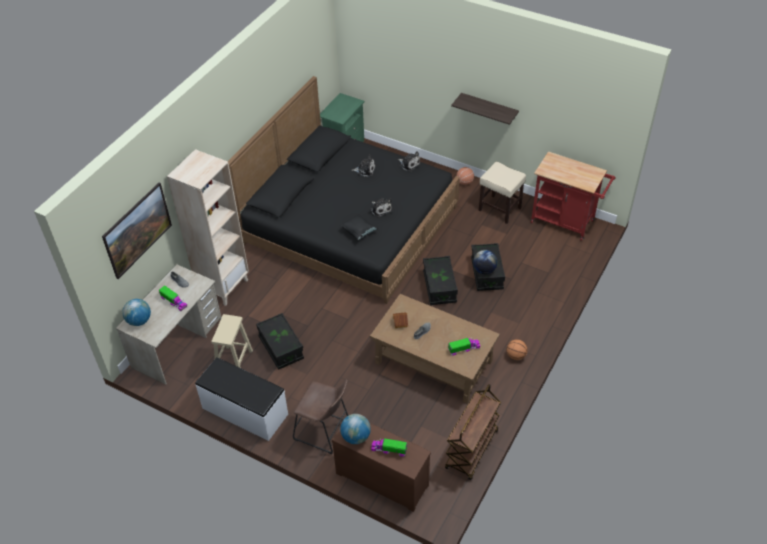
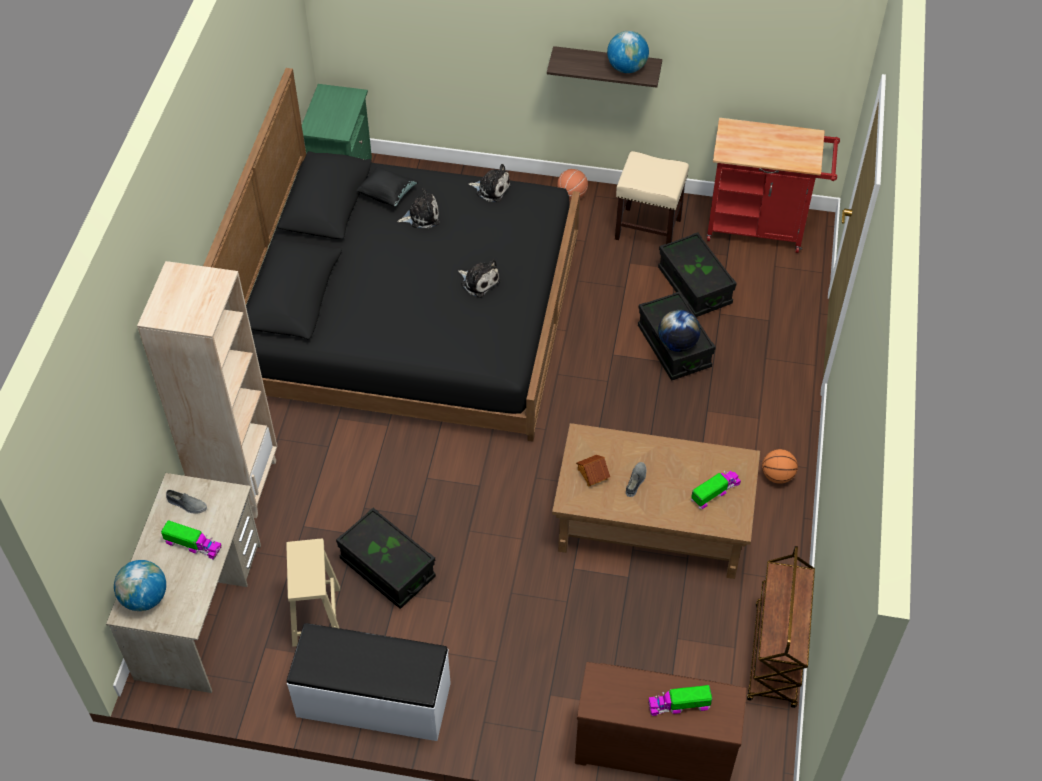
camera: 20 degrees left, 5 degrees up
picture [102,183,172,279] -> none
brown stool [293,379,348,454] -> none
black pillow [340,214,378,240] -> black pillow moved to [356,166,418,206]
globe [340,414,371,444] -> globe moved to [607,31,649,73]
black storage box [423,256,458,305] -> black storage box moved to [658,232,737,317]

